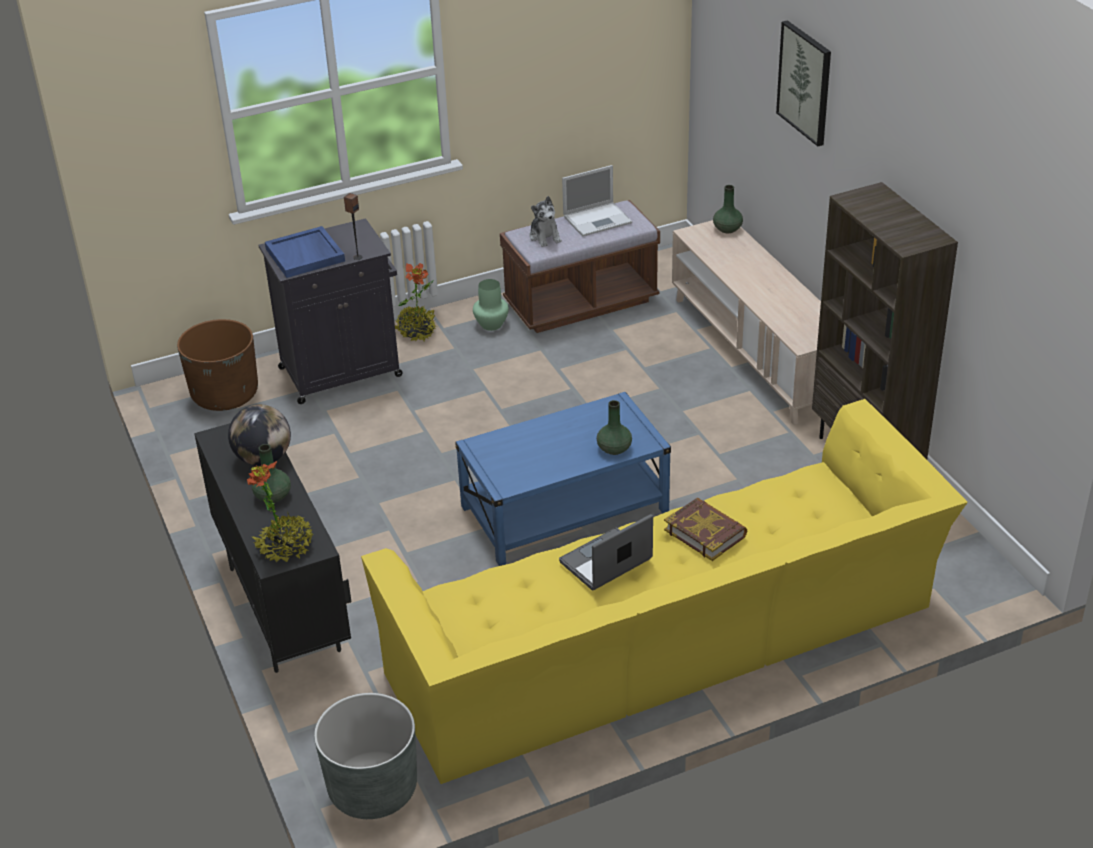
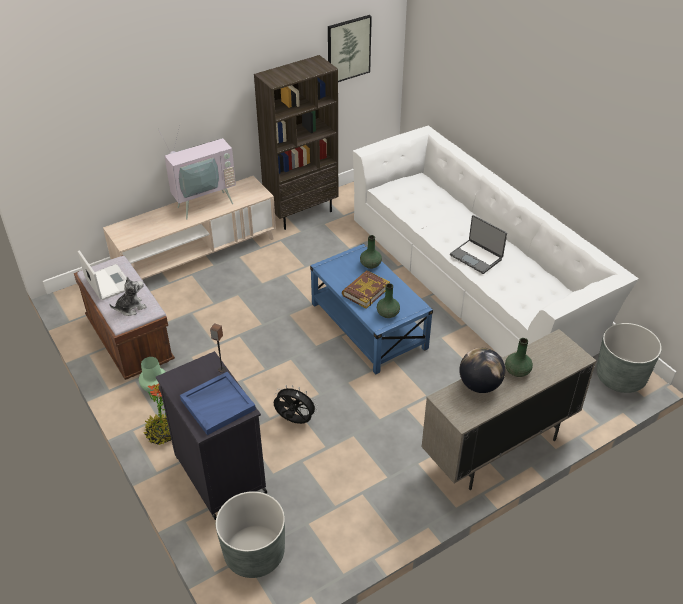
camera: 100 degrees left, 5 degrees up
brown planter [177,319,258,411] -> grey planter [216,491,285,578]
black cabinet [194,423,352,673] -> beige cabinet [421,329,596,490]
potted plant [247,461,313,562] -> none
yellow sofa [361,399,968,784] -> white sofa [353,125,639,358]
book [664,497,747,561] -> book moved to [342,270,390,309]
green vase [713,185,743,233] -> green vase moved to [377,283,400,318]
picture [776,20,831,146] -> picture moved to [328,15,372,82]
none -> television [158,123,236,219]
none -> black fan [274,385,318,424]

